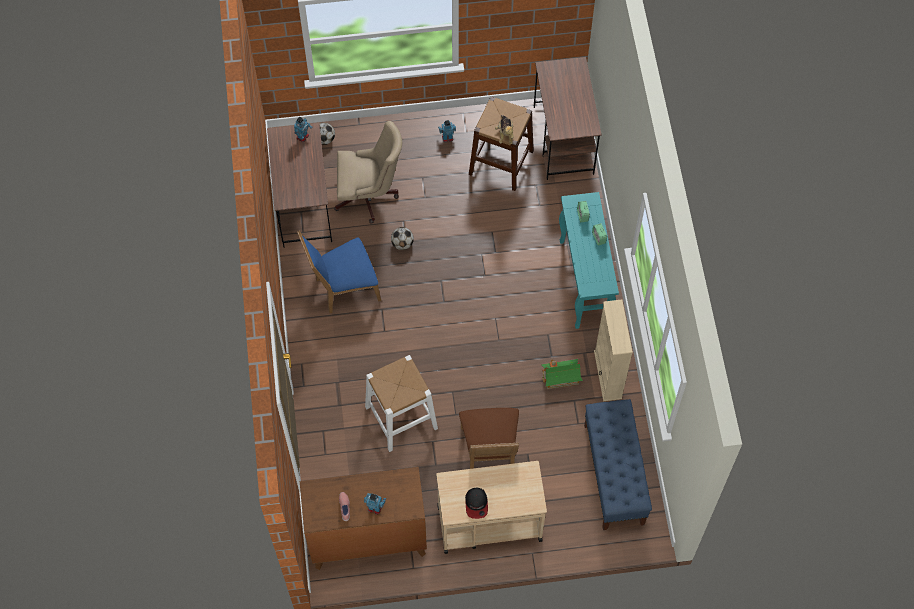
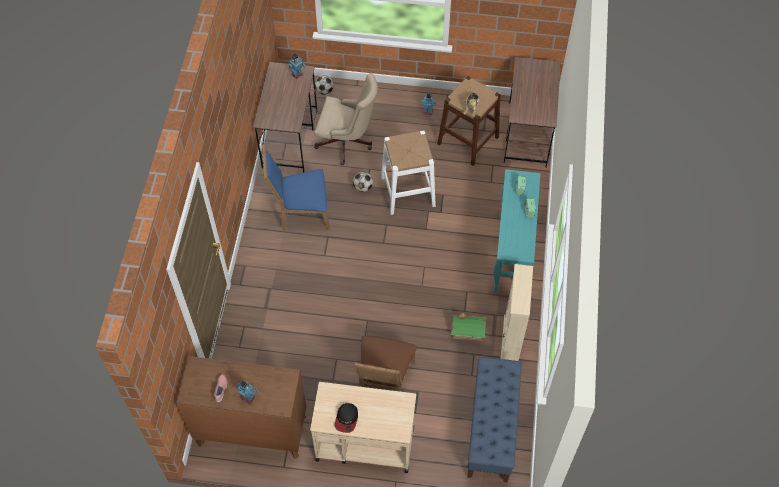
camera: 15 degrees right, 5 degrees down
white stool [365,355,438,452] -> white stool moved to [381,131,436,215]

